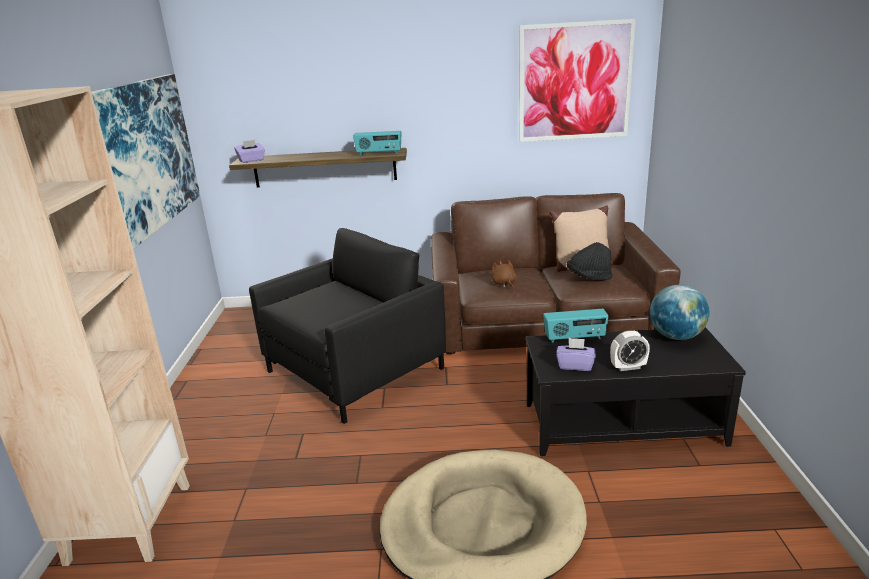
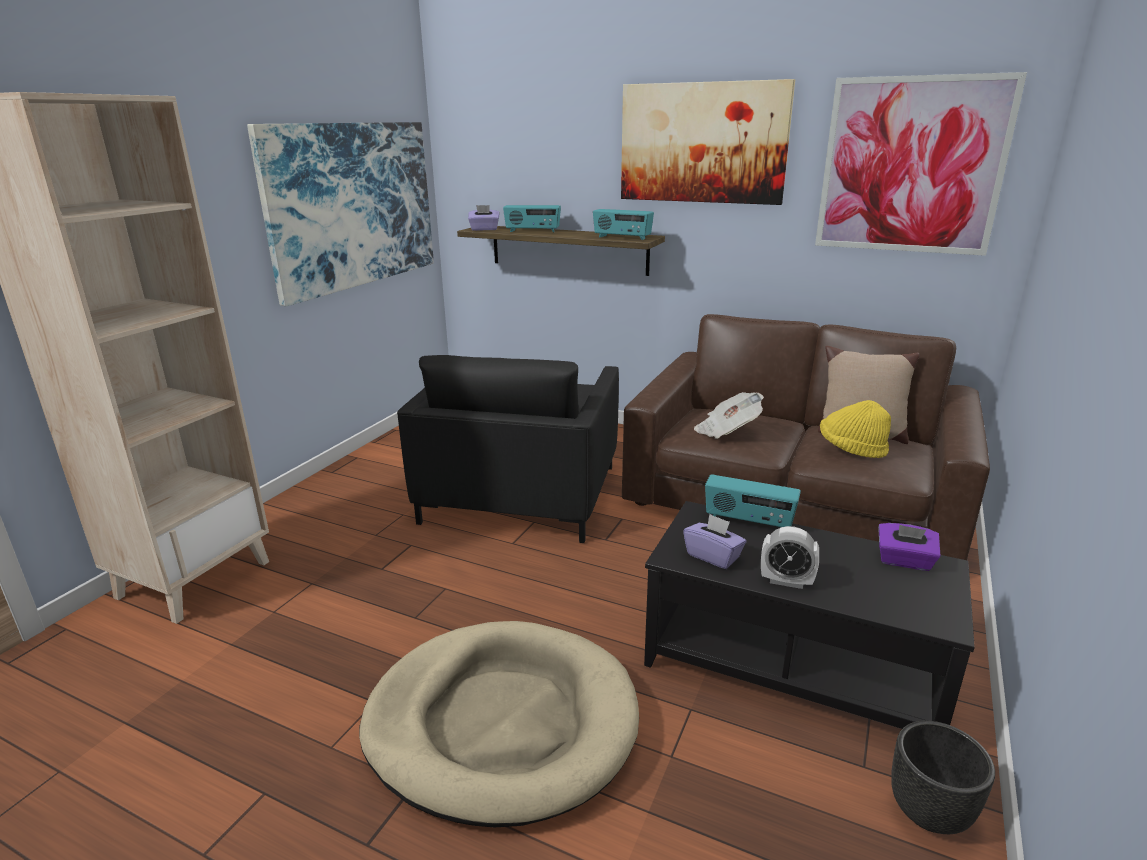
camera: 25 degrees right, 0 degrees up
black armchair [249,228,446,424] -> black armchair turned 120 degrees clockwise [397,355,619,543]
brown plush toy [492,260,517,289] -> newspaper [694,392,764,439]
black hat [567,242,613,281] -> yellow hat [820,400,891,458]
globe [650,285,709,340] -> purple tissue box [878,523,941,571]
none -> radio [503,205,561,232]
none -> picture [621,79,795,205]
none -> black planter [891,721,995,834]

